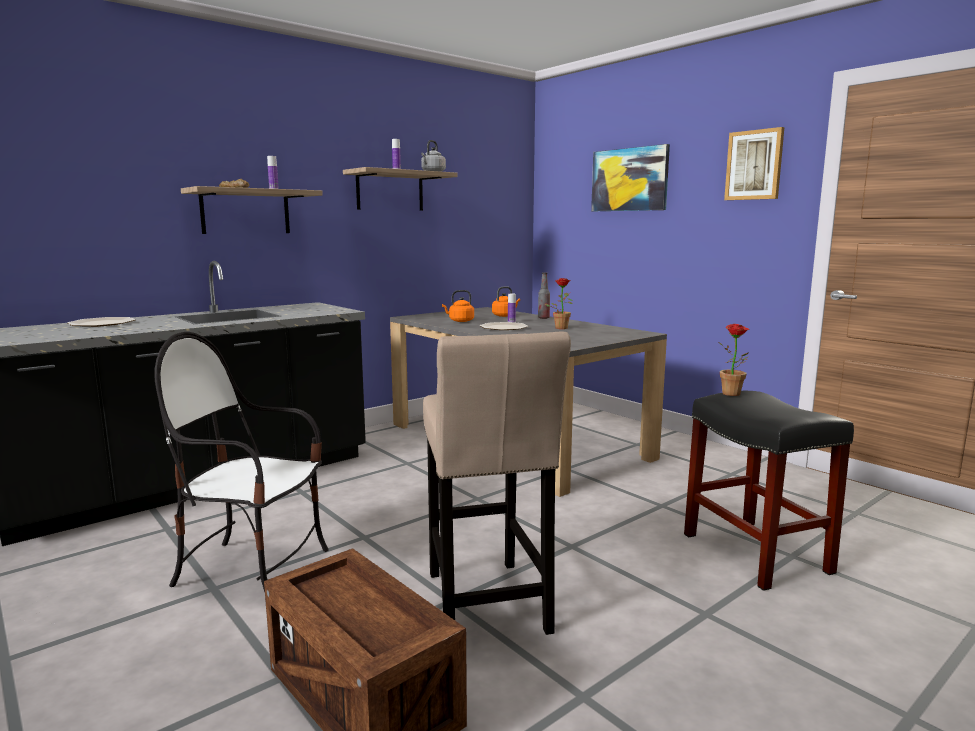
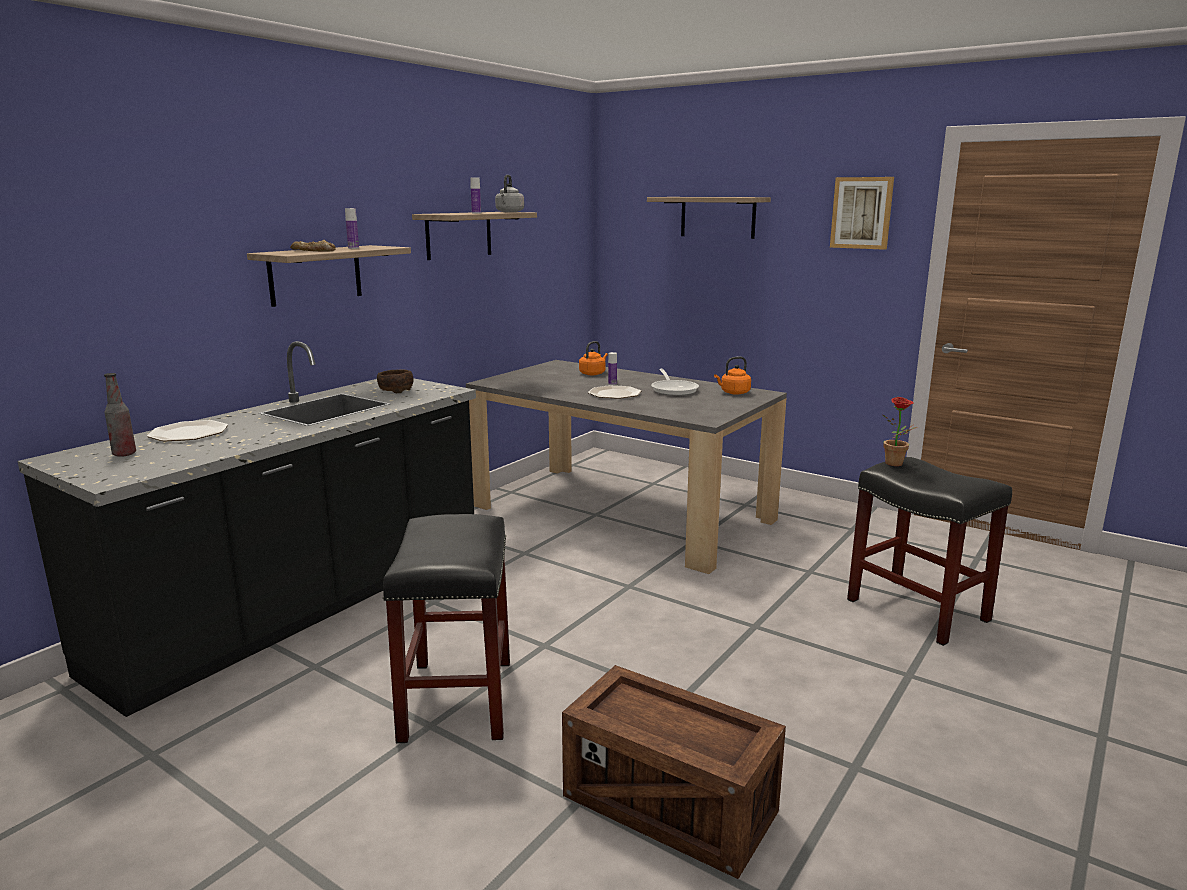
camera: 15 degrees left, 5 degrees up
chair [154,332,329,592] -> black stool [383,514,510,743]
beige stool [423,331,571,635] -> none
orange kettle [442,290,474,322] -> orange kettle moved to [714,356,751,395]
bottle [538,272,550,319] -> bottle moved to [104,373,136,457]
potted plant [545,278,573,329] -> frying pan [651,369,699,396]
picture [591,144,670,211] -> shelf [647,197,771,239]
none -> brown bowl [377,369,413,393]

